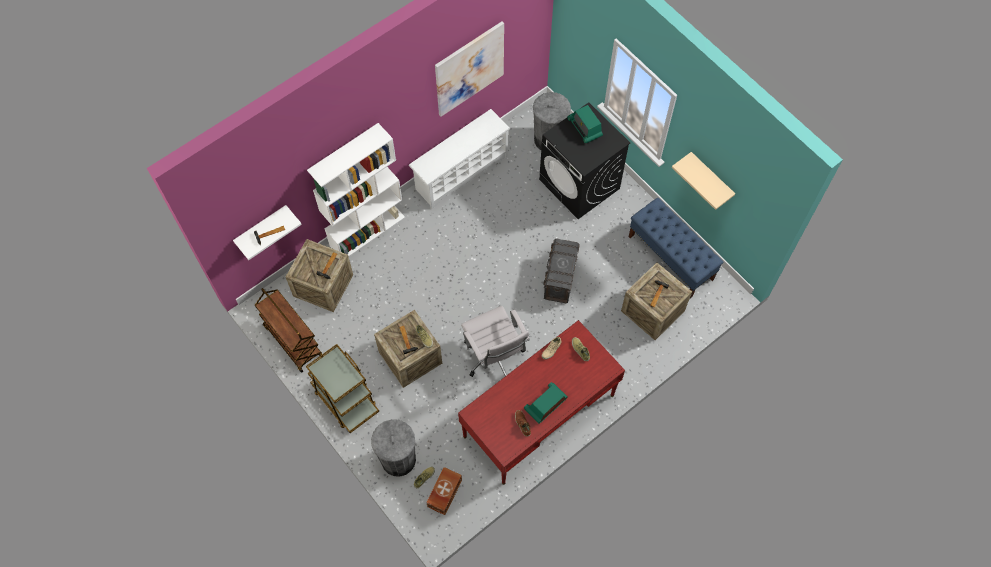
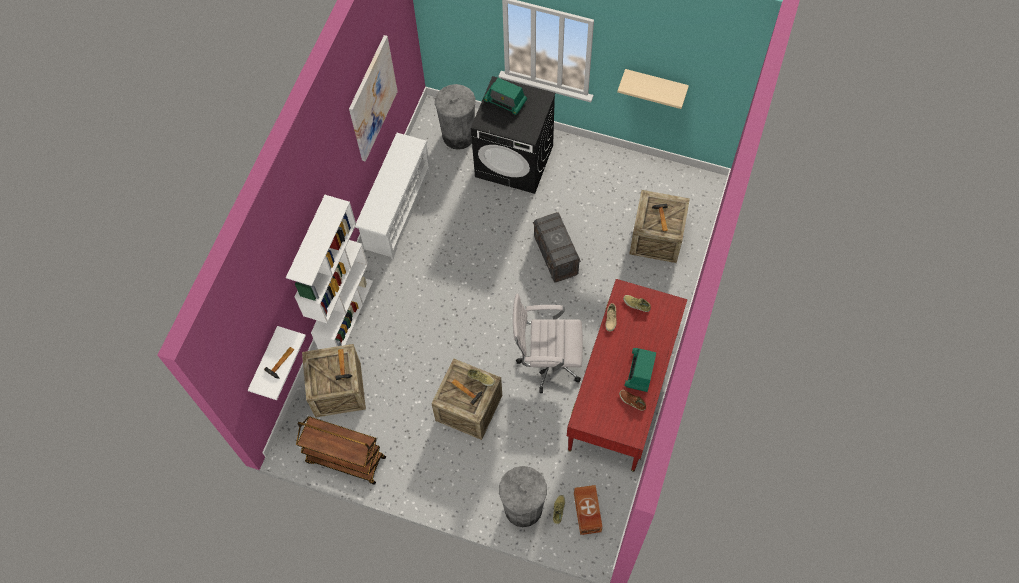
camera: 30 degrees left, 0 degrees up
brown cart [306,344,379,433] -> none
white office chair [461,306,530,377] -> white office chair turned 150 degrees clockwise [513,294,583,393]
blue bench [628,198,723,299] -> none

